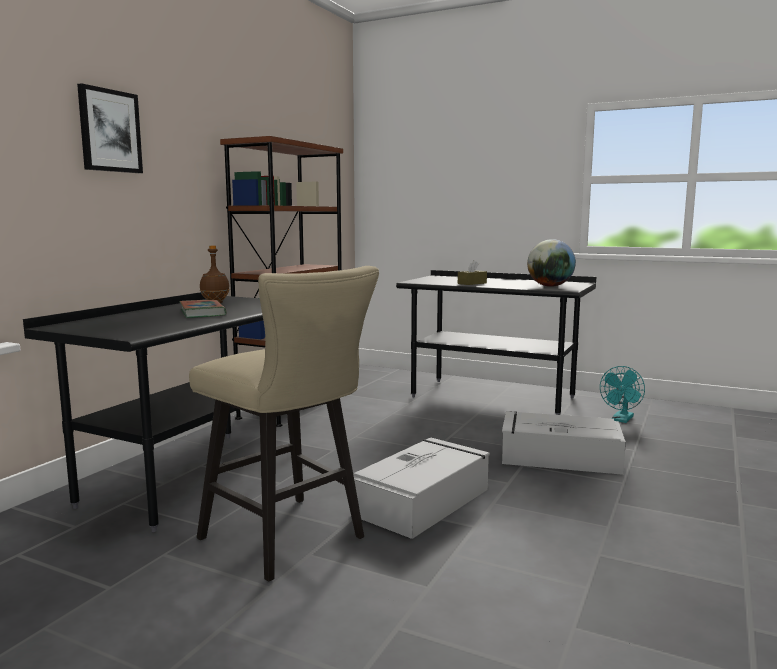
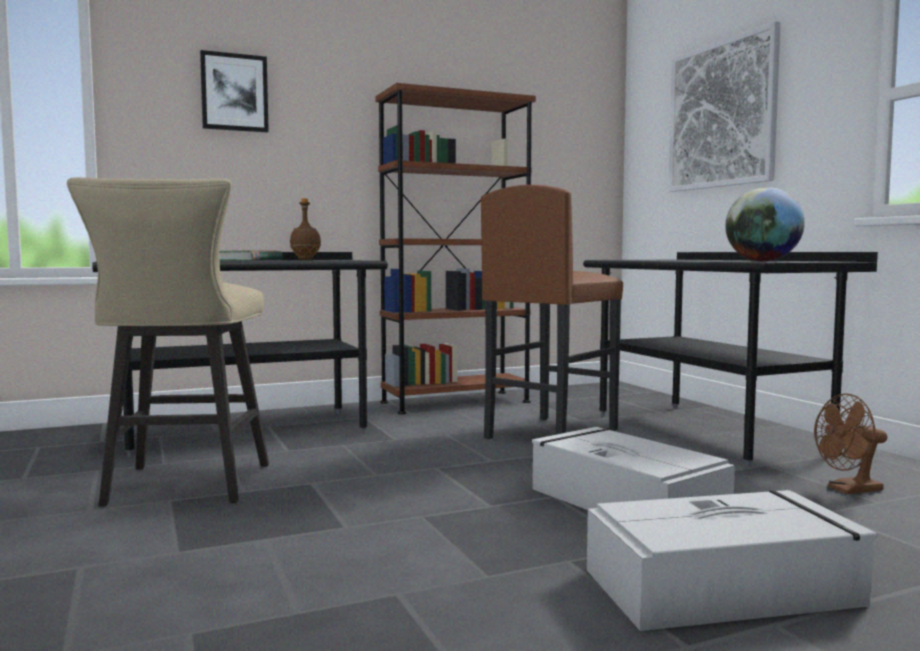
camera: 40 degrees right, 5 degrees down
grey storage box [350,437,490,539] -> grey storage box moved to [587,490,877,631]
brown tissue box [458,260,487,285] -> none
turquoise fan [600,366,645,423] -> brown fan [814,393,888,494]
none -> brown stool [481,185,623,439]
none -> picture [668,21,781,192]

